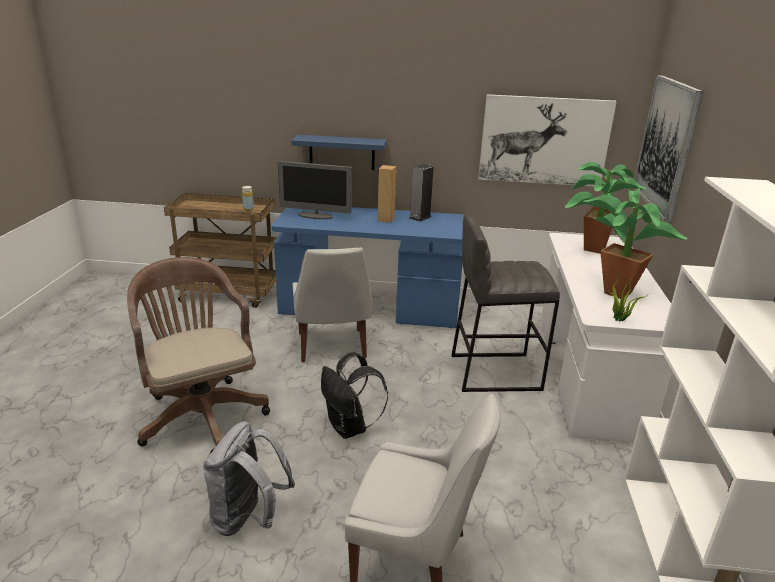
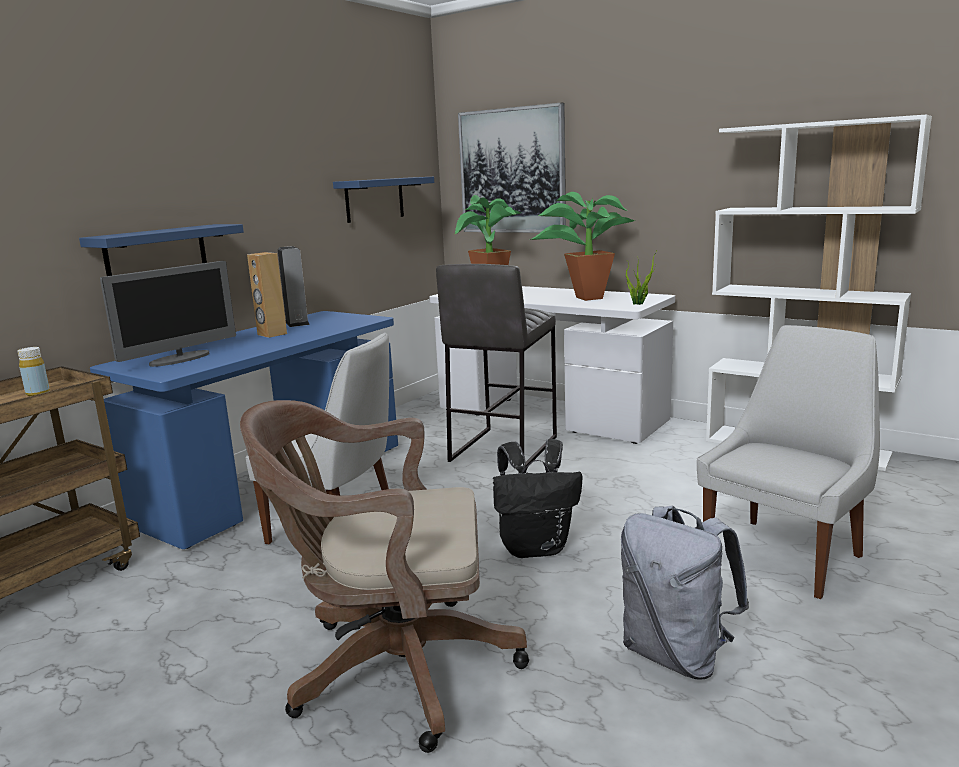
camera: 60 degrees left, 10 degrees down
picture [478,94,617,186] -> blue shelf [333,177,434,223]

